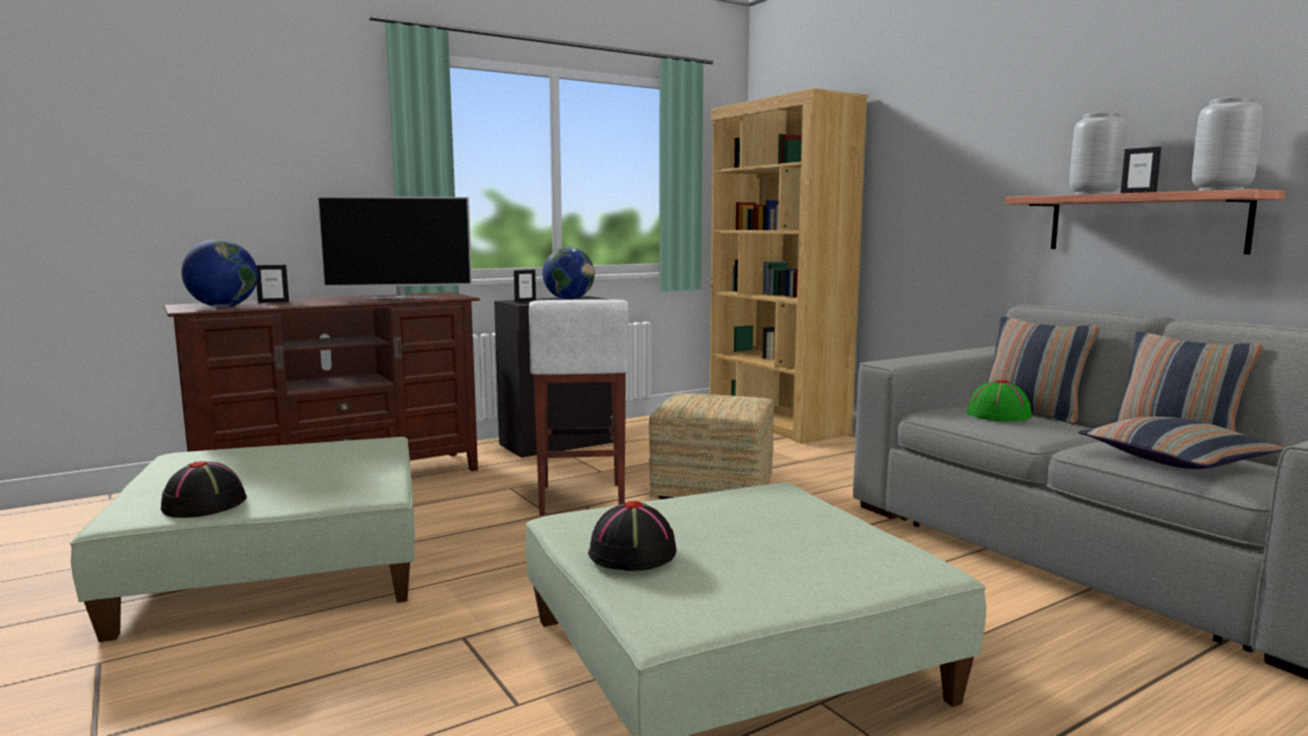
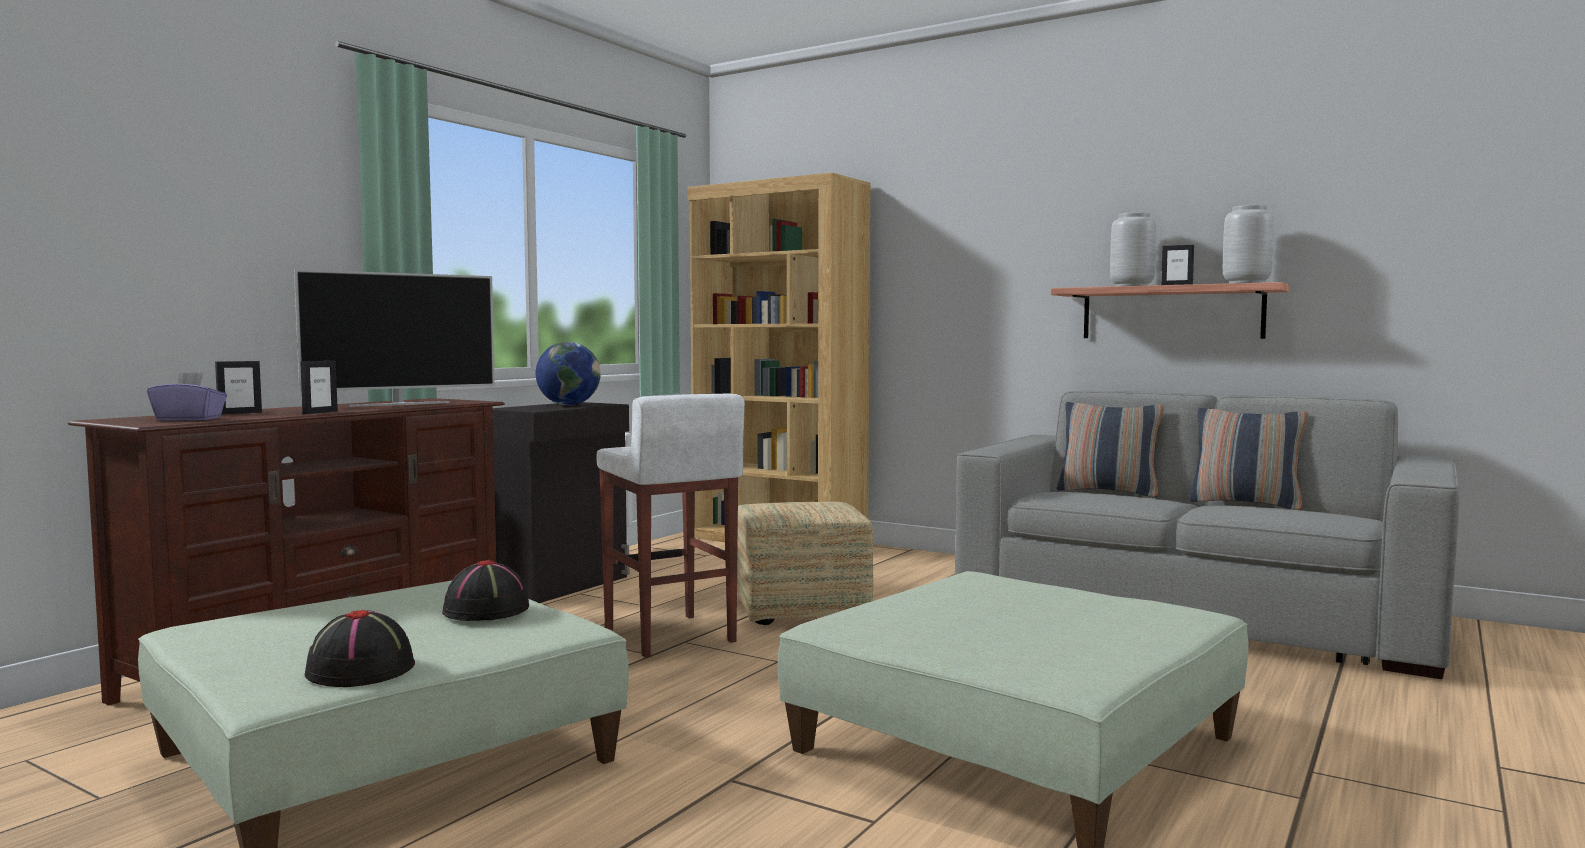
camera: 25 degrees left, 5 degrees down
globe [181,239,258,307] -> purple tissue box [147,372,227,421]
picture frame [514,270,536,302] -> picture frame moved to [300,361,338,414]
black hat [588,501,676,571] -> black hat moved to [442,560,529,621]
green hat [967,380,1032,421] -> none
pillow [1078,417,1285,469] -> none

